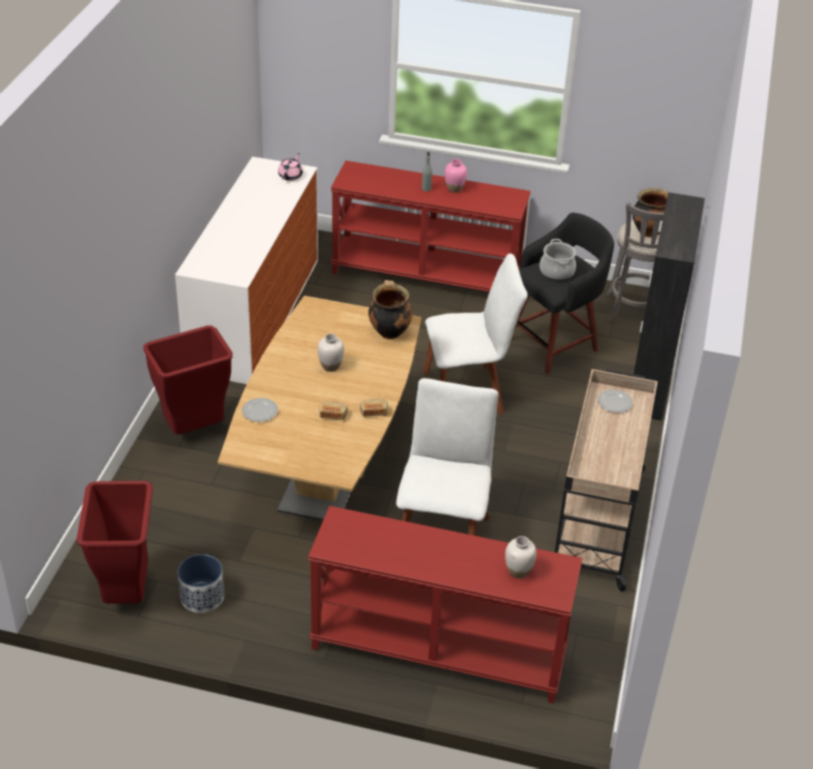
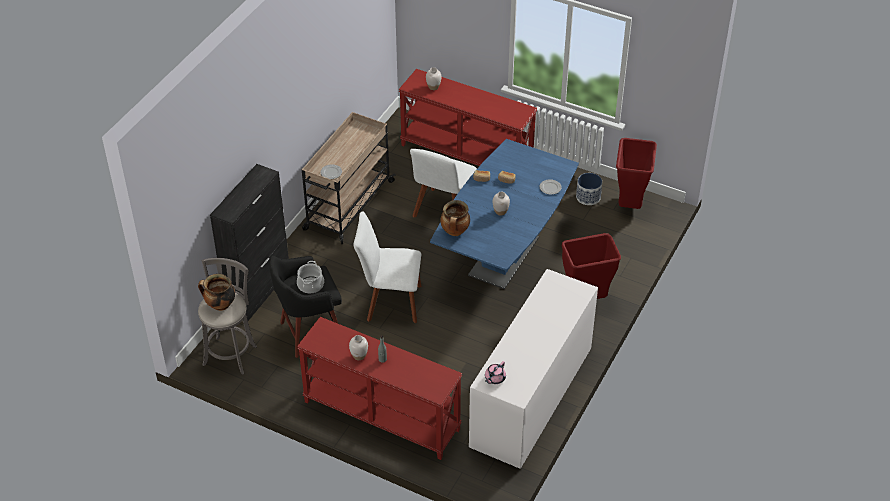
camera: 165 degrees left, 5 degrees up
brown dining table [218,296,421,521] -> blue dining table [430,139,579,289]
pink vase [445,159,467,193] -> white vase [349,335,368,360]

